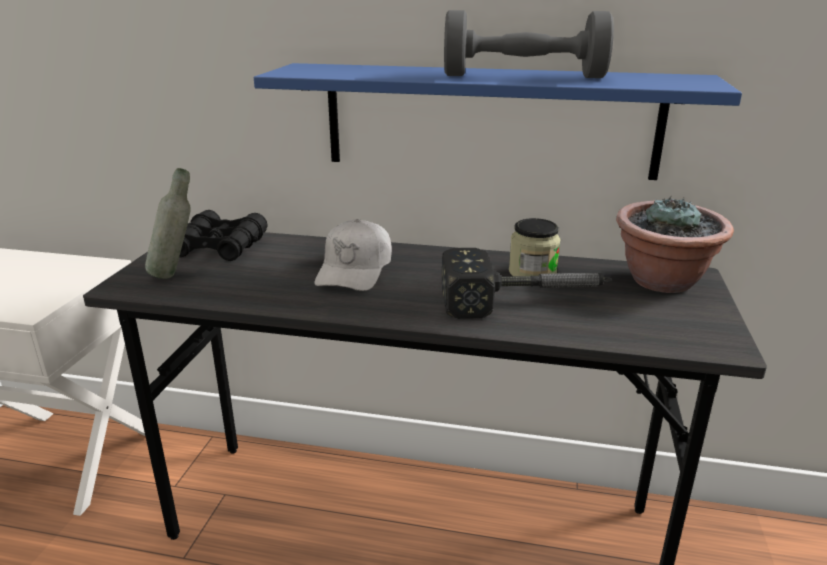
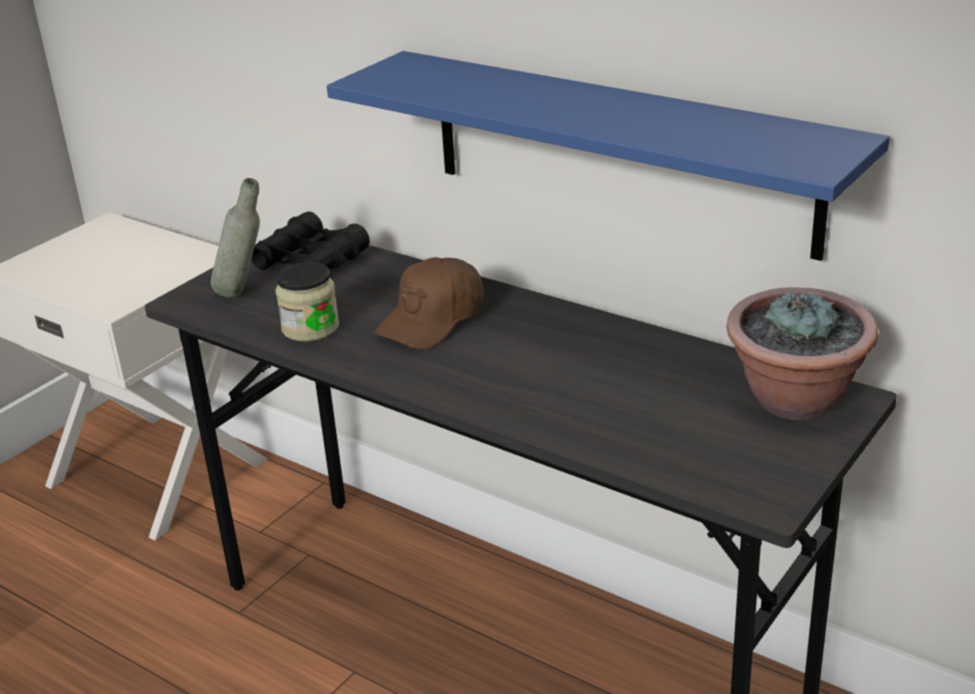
camera: 25 degrees right, 5 degrees up
white cap [314,219,392,291] -> brown cap [375,257,484,350]
hammer [442,248,612,319] -> none
grey dumbbell [444,10,614,78] -> none
jar [509,218,561,276] -> jar moved to [275,262,339,342]

